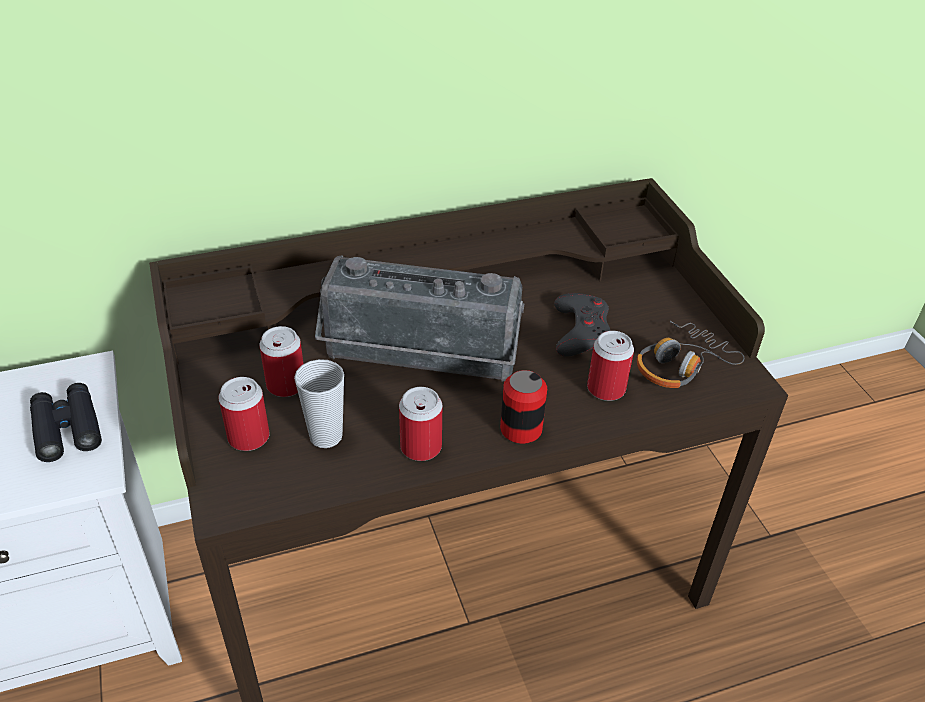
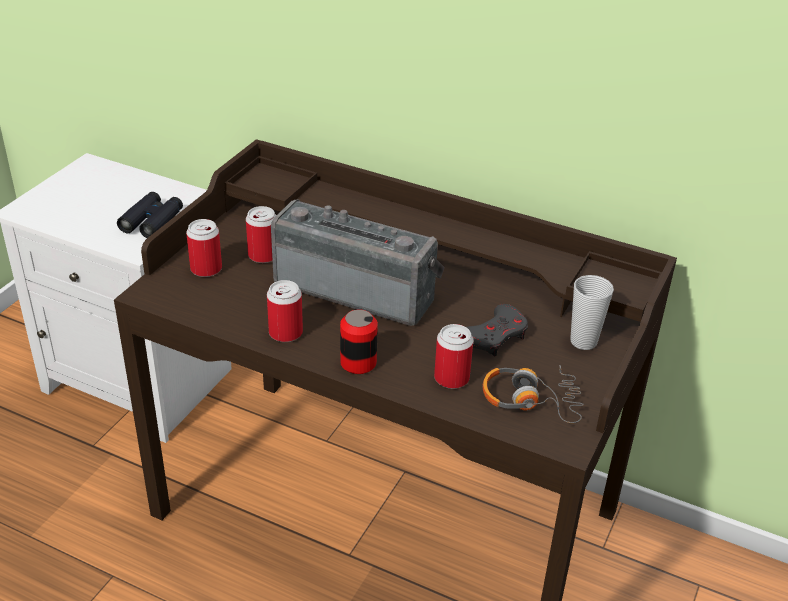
camera: 45 degrees right, 5 degrees down
cup [294,359,344,448] -> cup moved to [570,275,614,350]
radio [315,255,524,381] -> radio turned 150 degrees clockwise [271,200,445,326]

